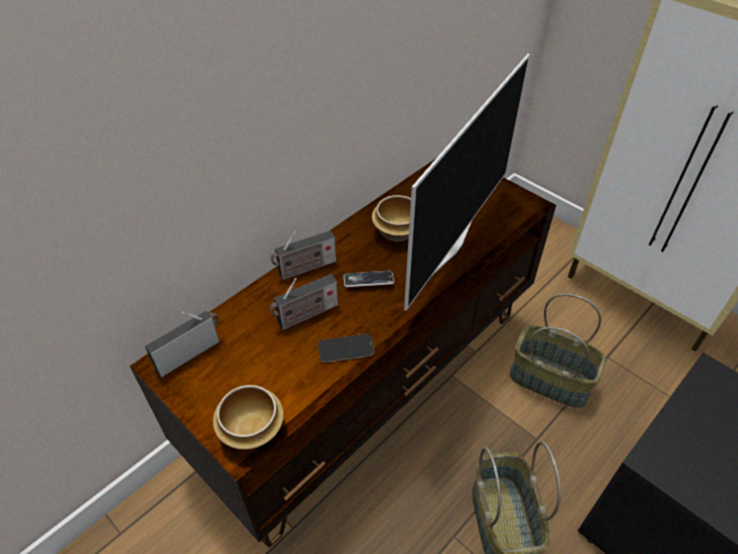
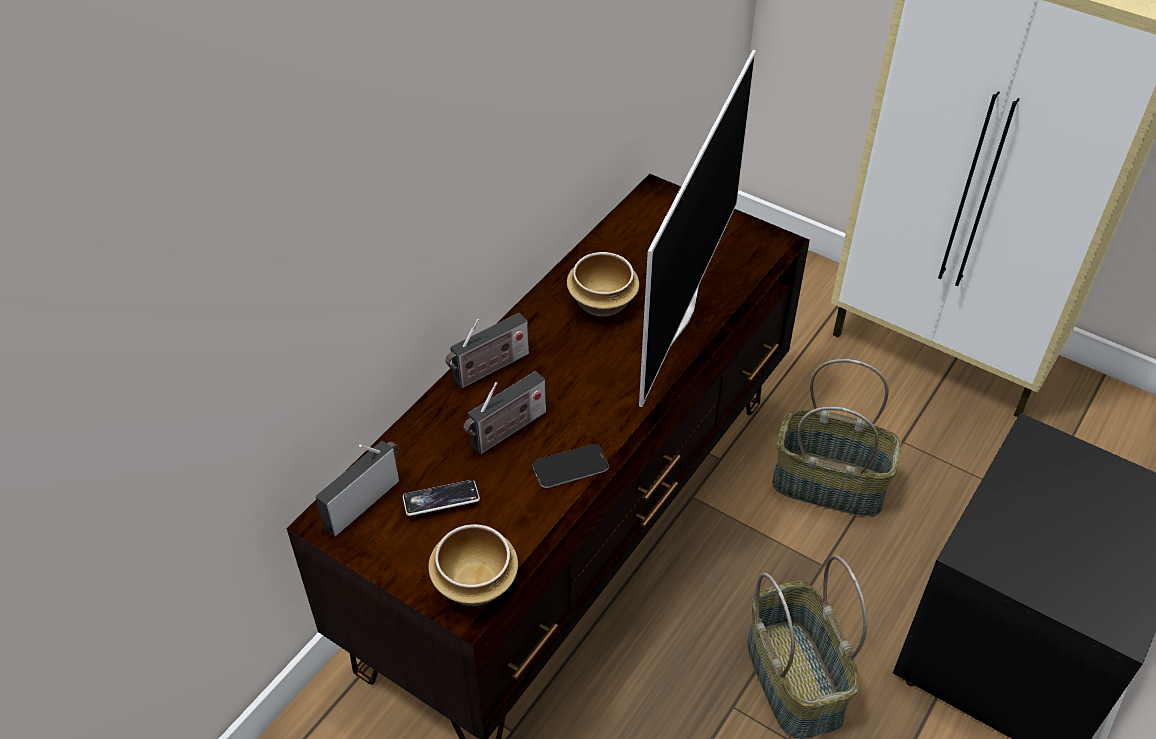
camera: 10 degrees left, 0 degrees up
phone [344,271,394,287] -> phone moved to [403,480,480,516]

